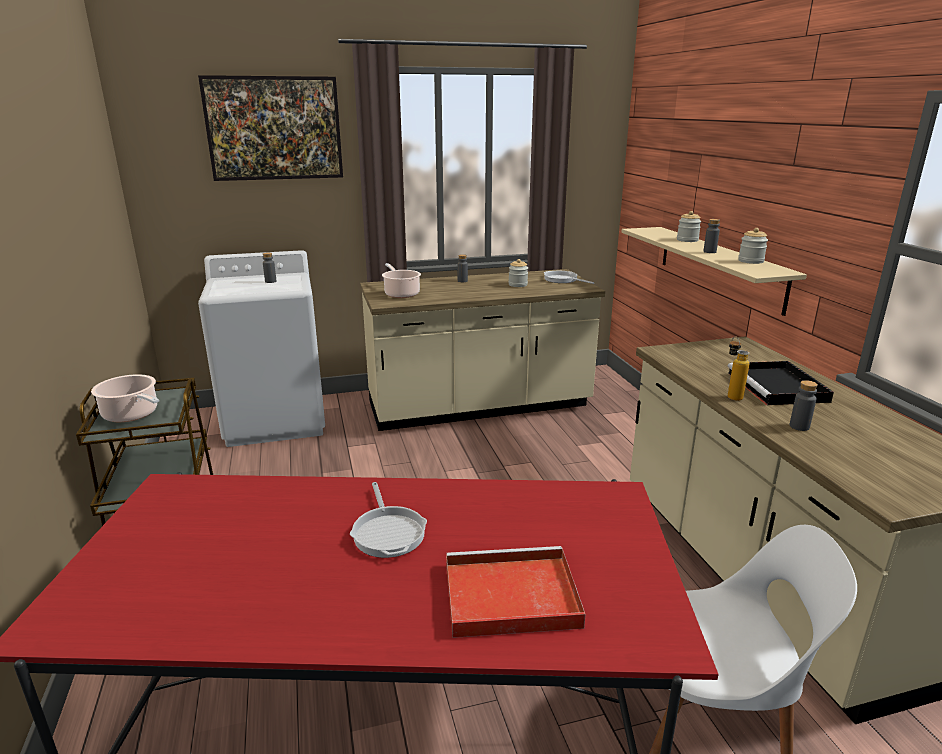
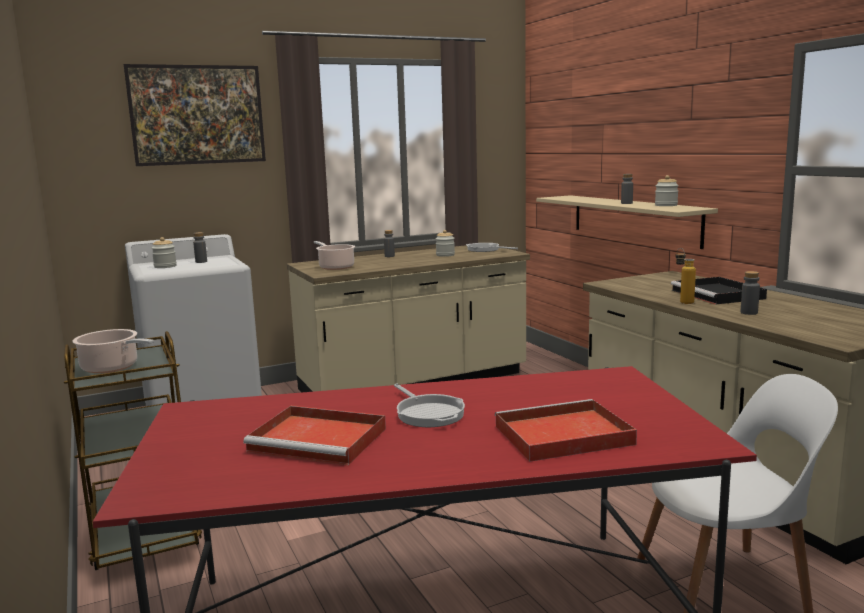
camera: 10 degrees left, 10 degrees down
jar [677,211,701,242] -> jar moved to [152,237,177,268]
none -> red tray [244,405,386,465]

